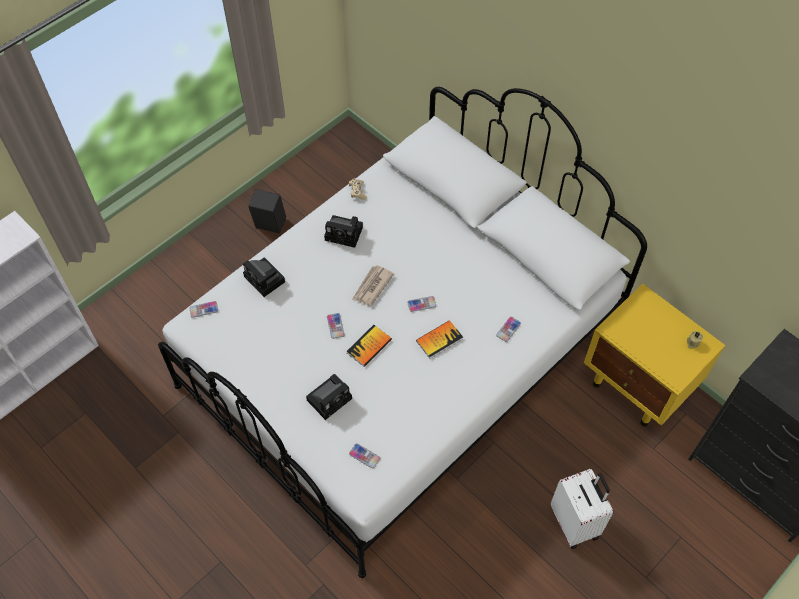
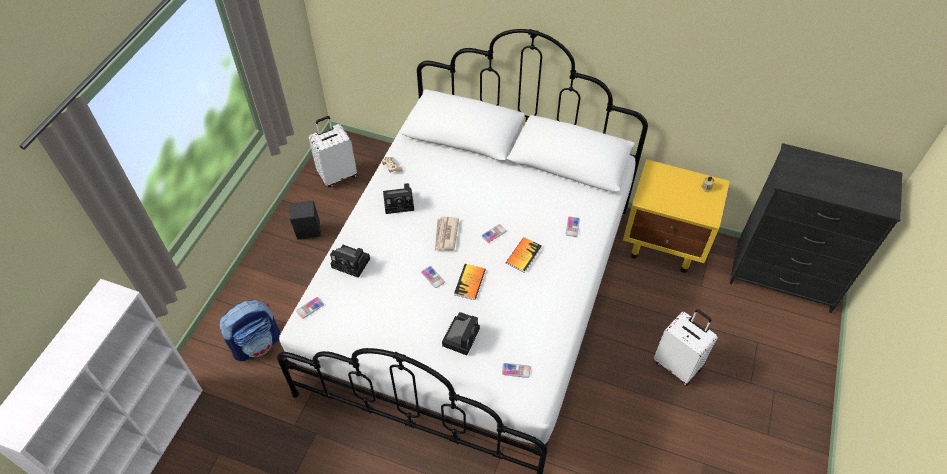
camera: 25 degrees left, 5 degrees down
none -> backpack [219,300,280,361]
none -> white suitcase [308,116,358,187]

